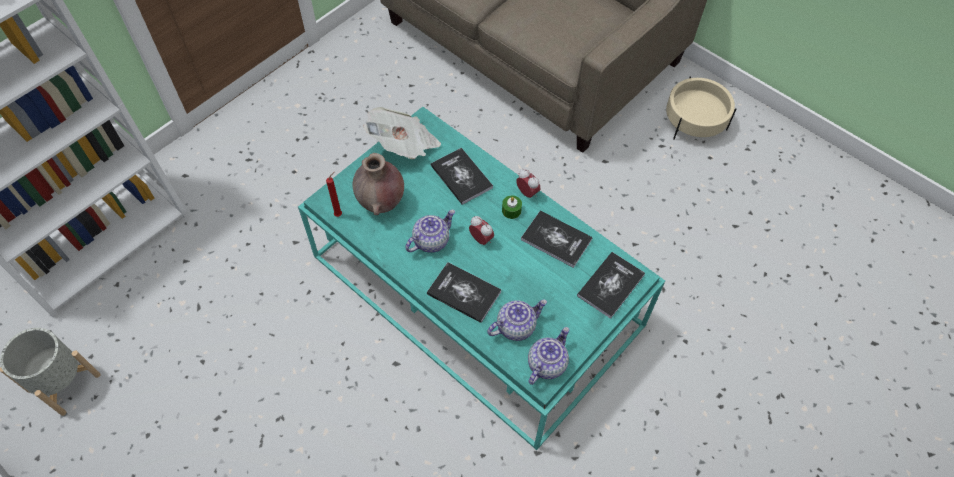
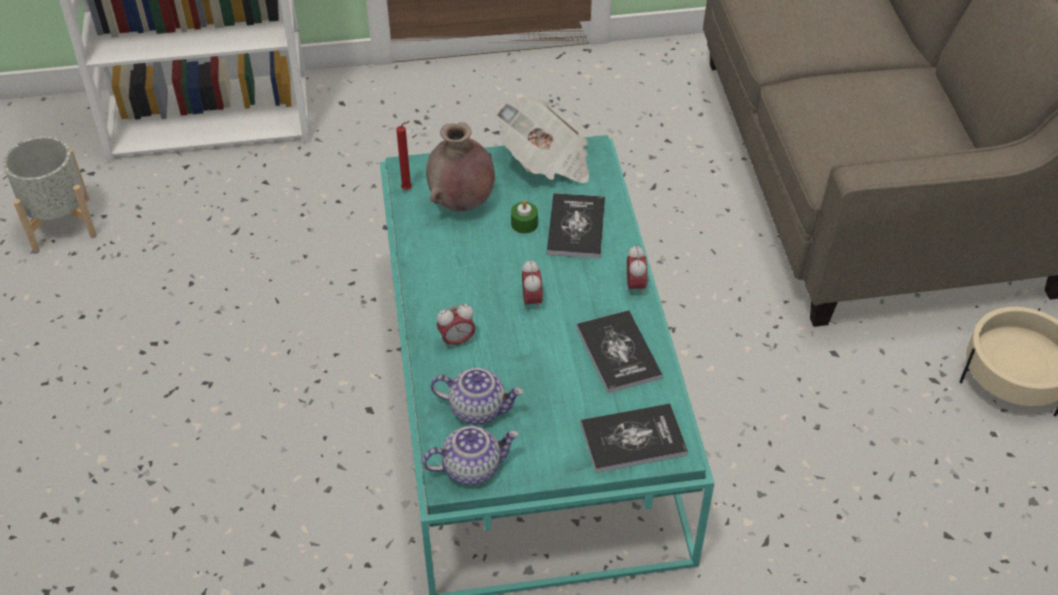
camera: 40 degrees right, 10 degrees down
teapot [405,210,455,253] -> none
book [427,262,502,323] -> alarm clock [437,304,476,349]
green candle [502,195,522,219] -> green candle moved to [511,200,538,234]

